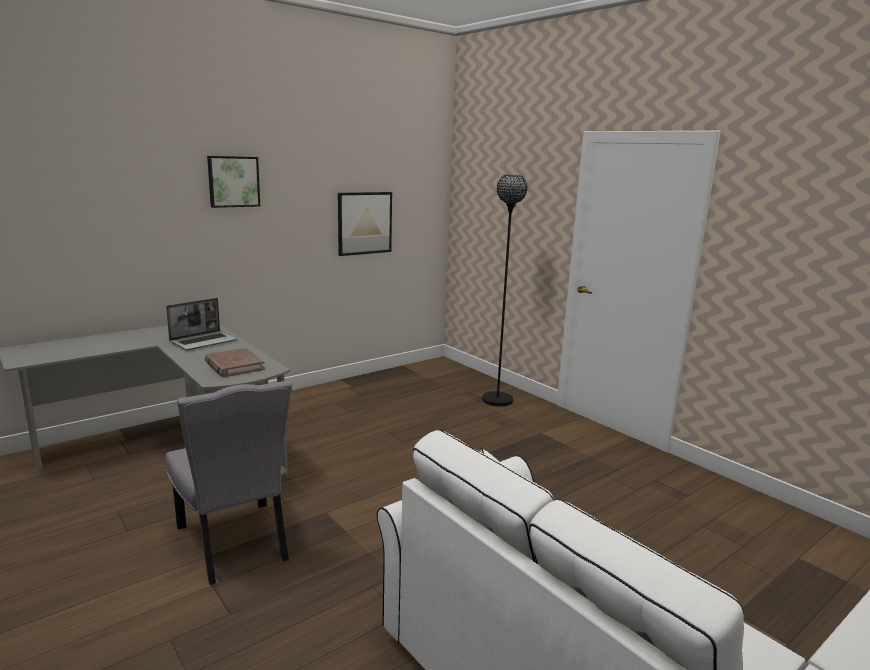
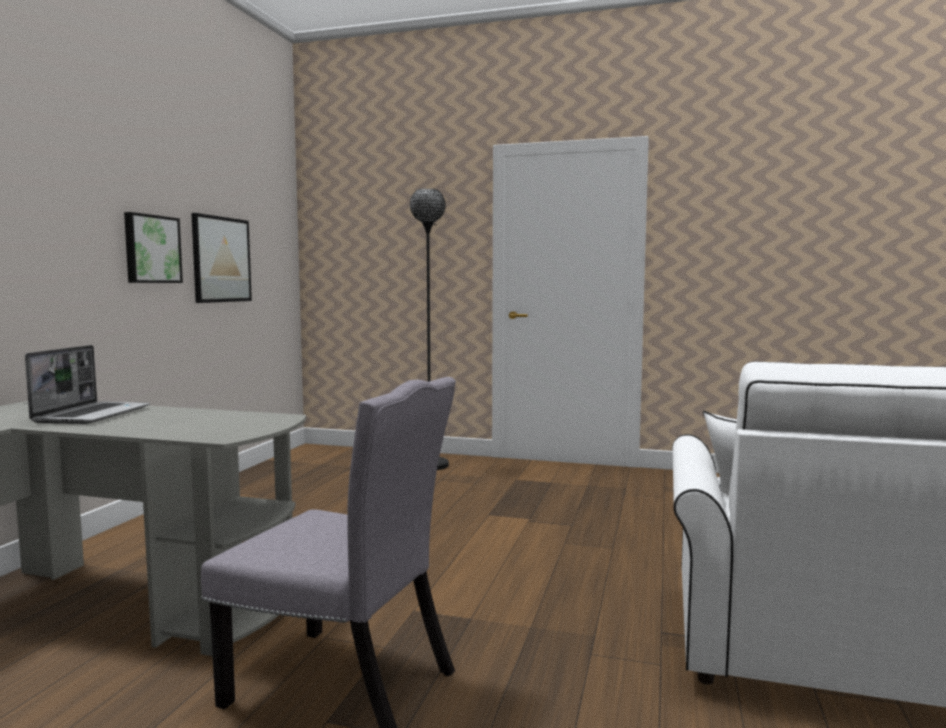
camera: 35 degrees left, 10 degrees down
brown book [205,348,265,377] -> none
picture [207,156,260,208] -> picture moved to [124,212,183,283]

